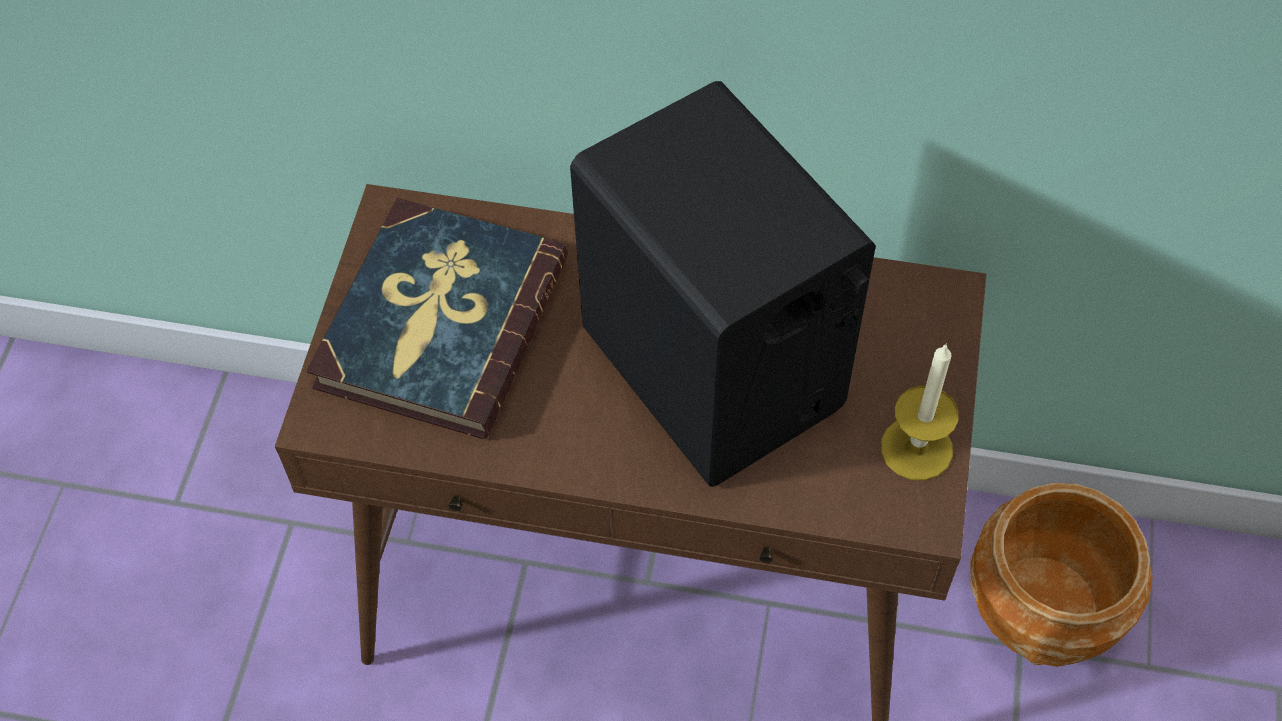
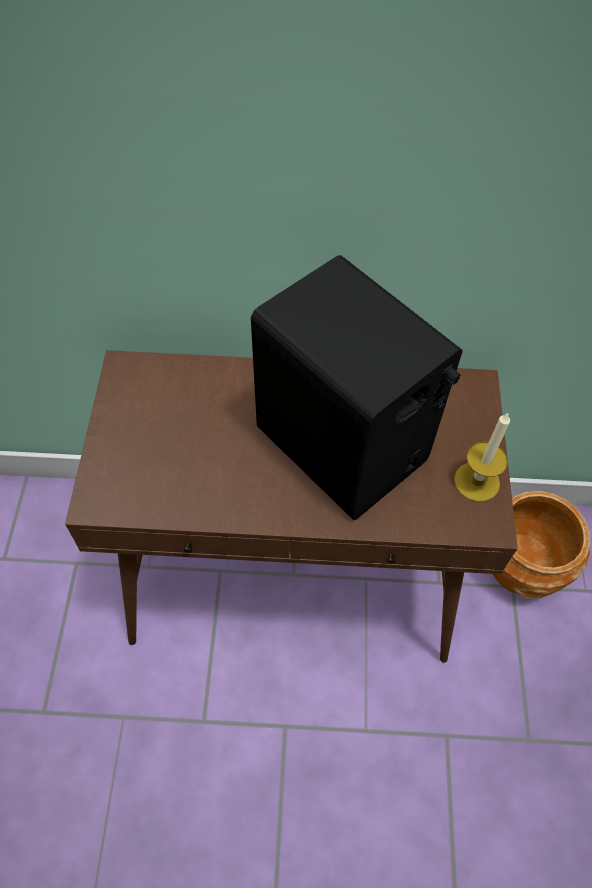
camera: 10 degrees left, 0 degrees up
book [306,198,568,439] -> none

